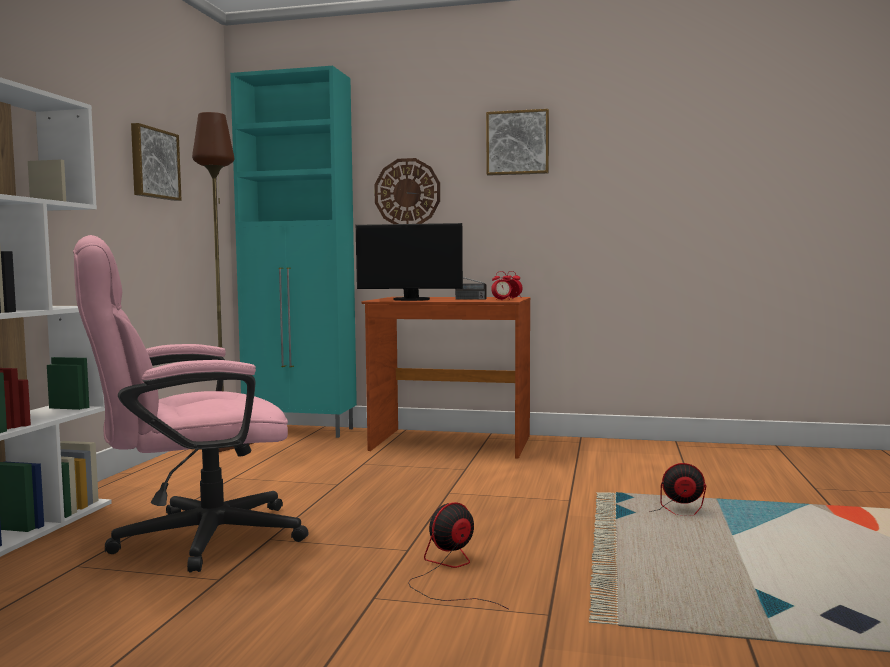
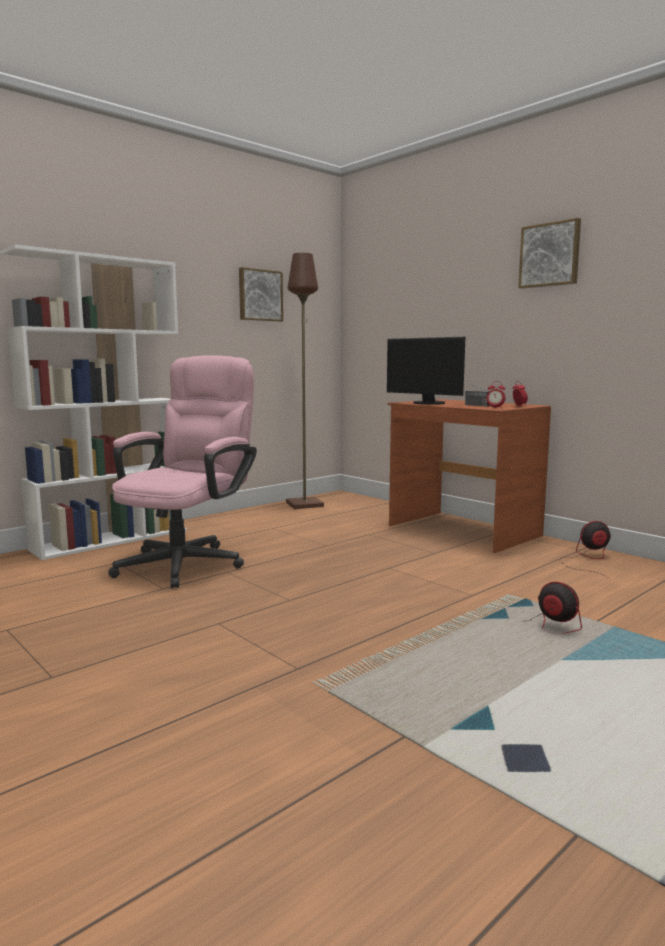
camera: 35 degrees right, 5 degrees up
pink office chair [73,235,309,572] -> pink office chair turned 105 degrees clockwise [108,355,257,588]
turquoise cabinet [230,66,357,438] -> none
wall clock [374,158,440,224] -> none
fan [409,502,508,609] -> fan moved to [559,521,611,579]

